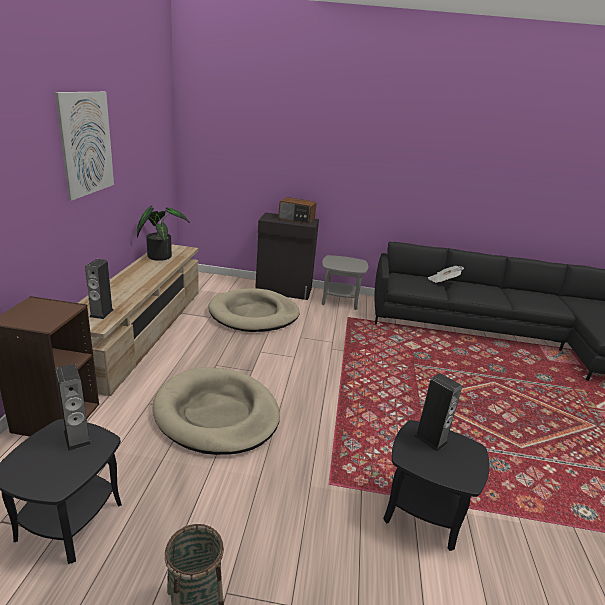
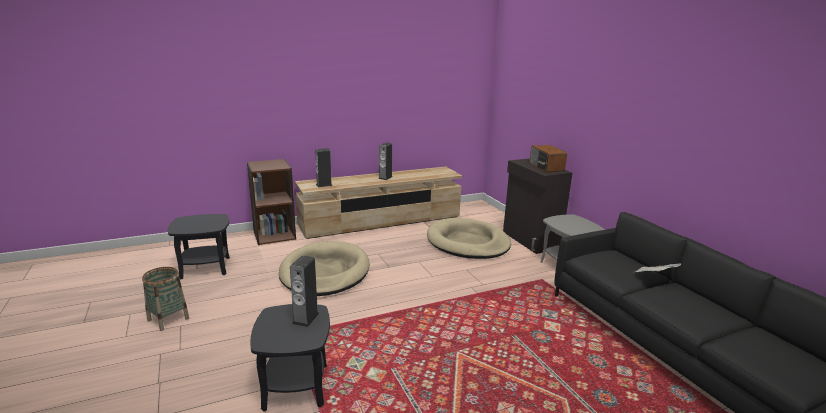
camera: 60 degrees right, 5 degrees down
picture [55,92,114,201] -> none
speaker [55,364,91,451] -> speaker moved to [378,142,393,180]
potted plant [137,206,190,261] -> none

